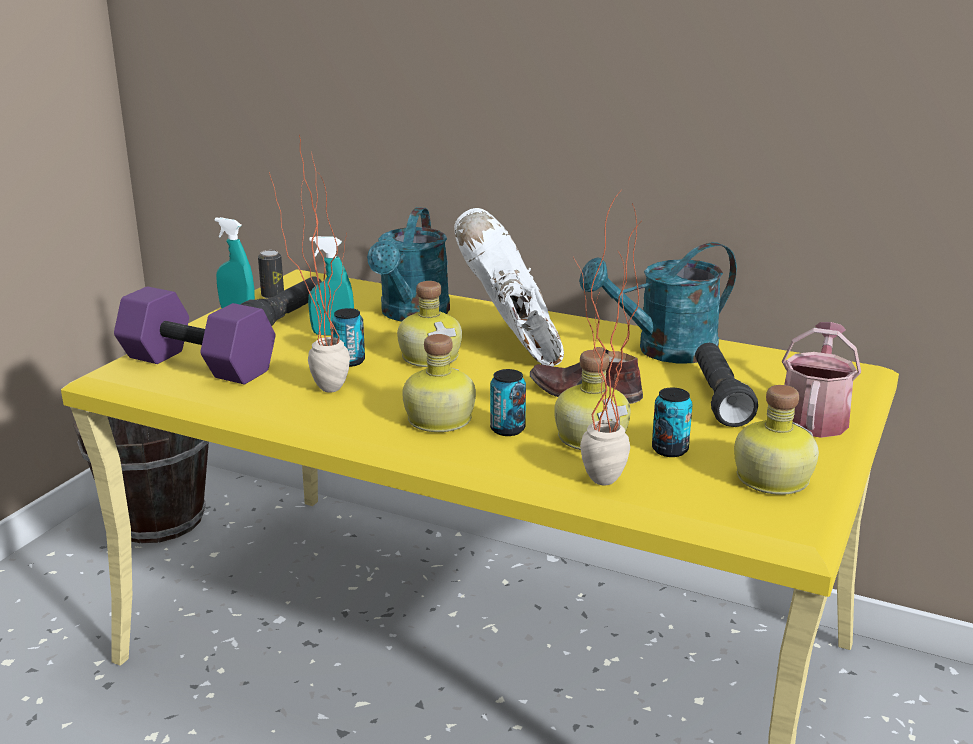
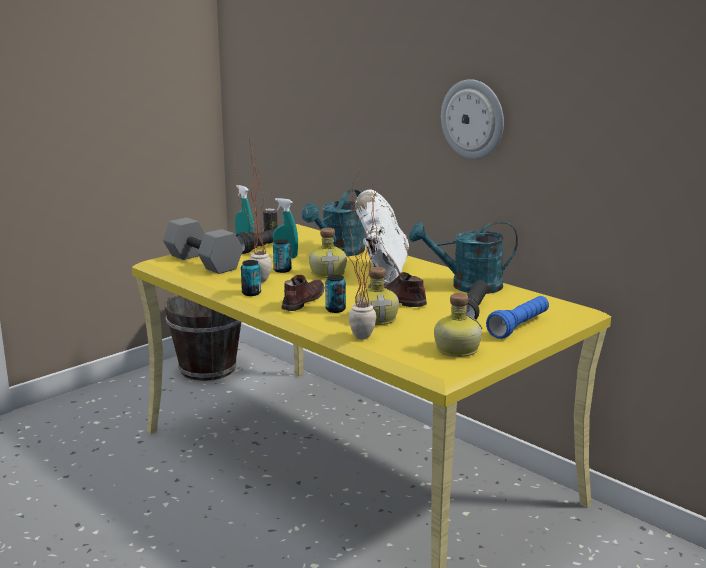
camera: 20 degrees right, 5 degrees down
purple dumbbell [114,286,276,384] -> grey dumbbell [163,218,243,274]
bottle [402,334,476,432] -> brown shoe [281,275,325,311]
can [652,388,693,457] -> can moved to [241,260,261,296]
watering can [782,322,861,438] -> blue flashlight [486,296,549,339]
none -> wall clock [441,79,504,159]

